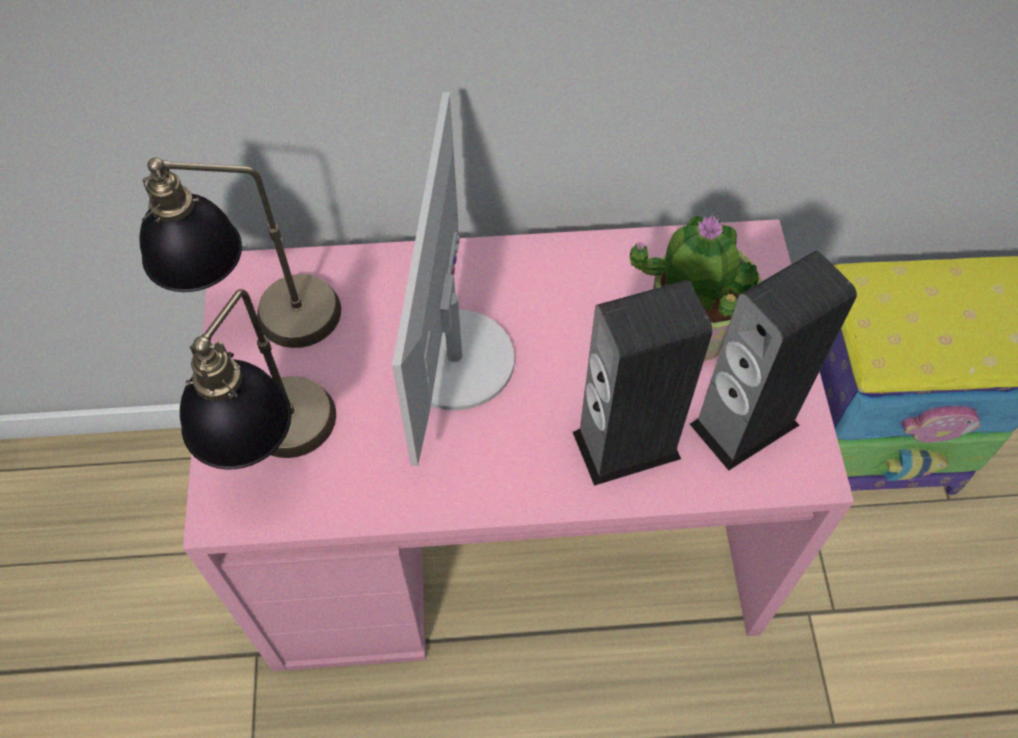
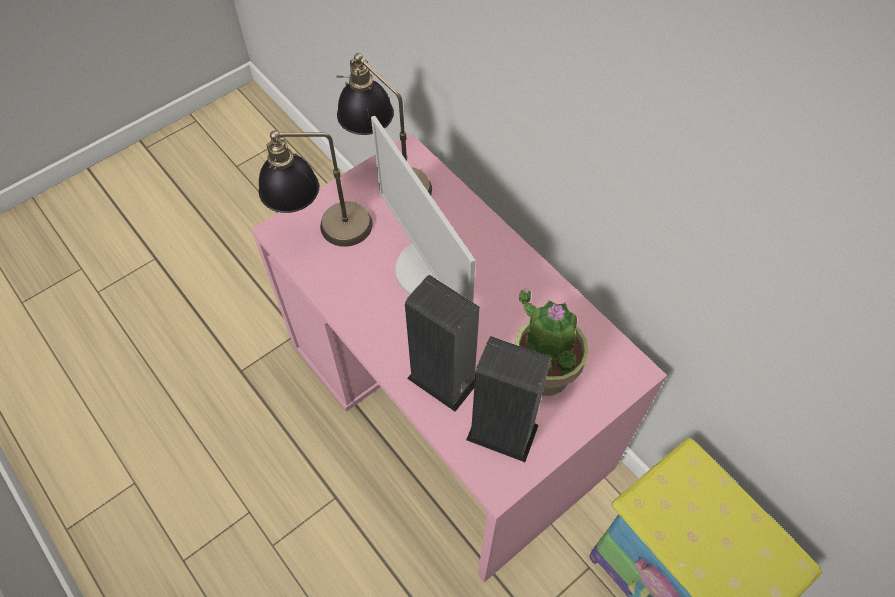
camera: 55 degrees right, 0 degrees up
monitor [392,92,514,466] -> monitor turned 90 degrees counterclockwise [371,116,475,302]

